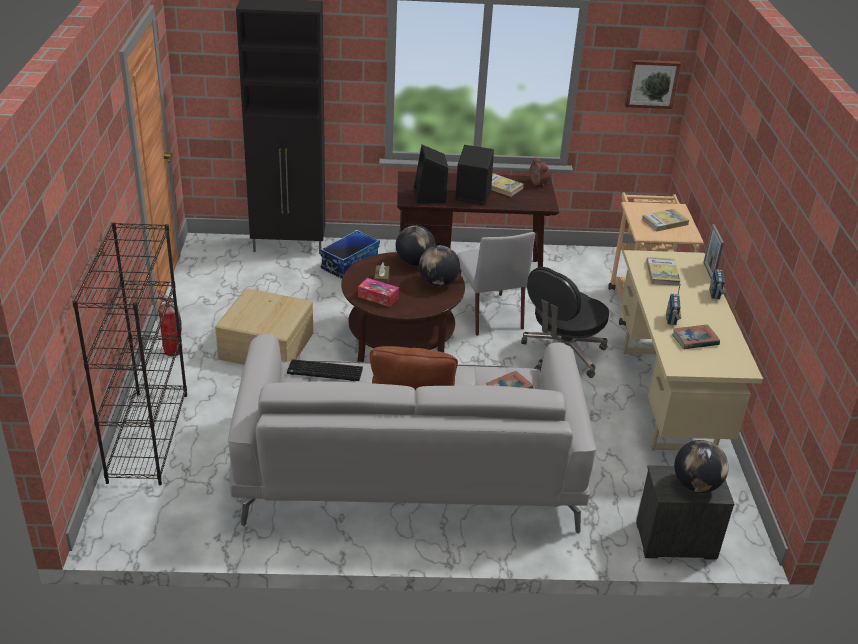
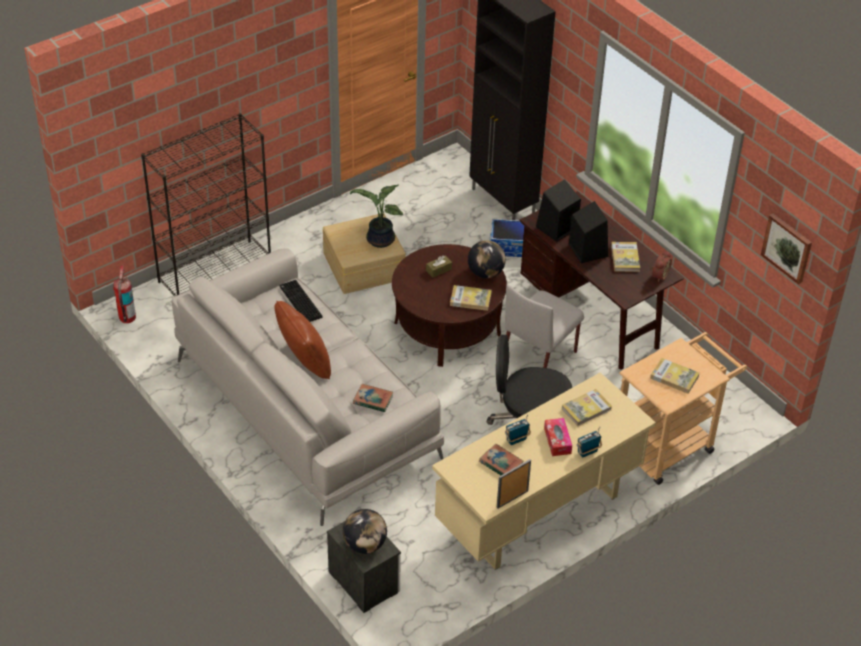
camera: 55 degrees right, 10 degrees up
fire extinguisher [156,290,182,356] -> fire extinguisher moved to [113,265,136,323]
tissue box [358,278,399,307] -> tissue box moved to [544,418,572,456]
globe [419,245,460,286] -> book [450,285,492,311]
picture frame [703,224,724,279] -> picture frame moved to [497,459,531,508]
none -> potted plant [350,184,403,248]

